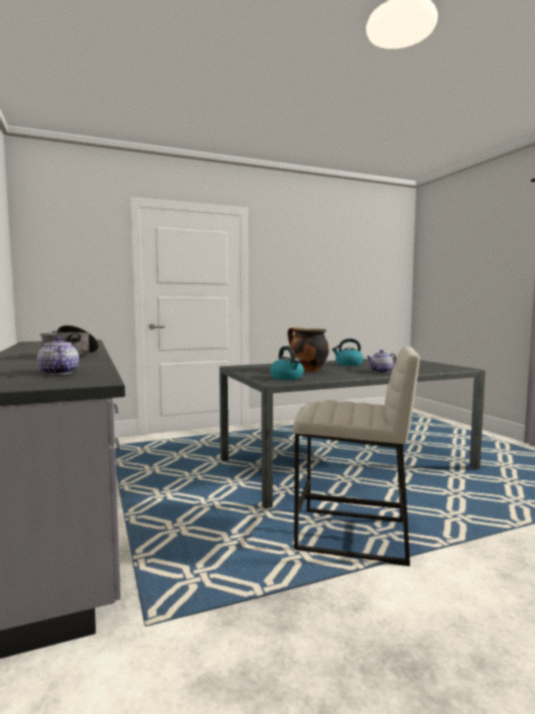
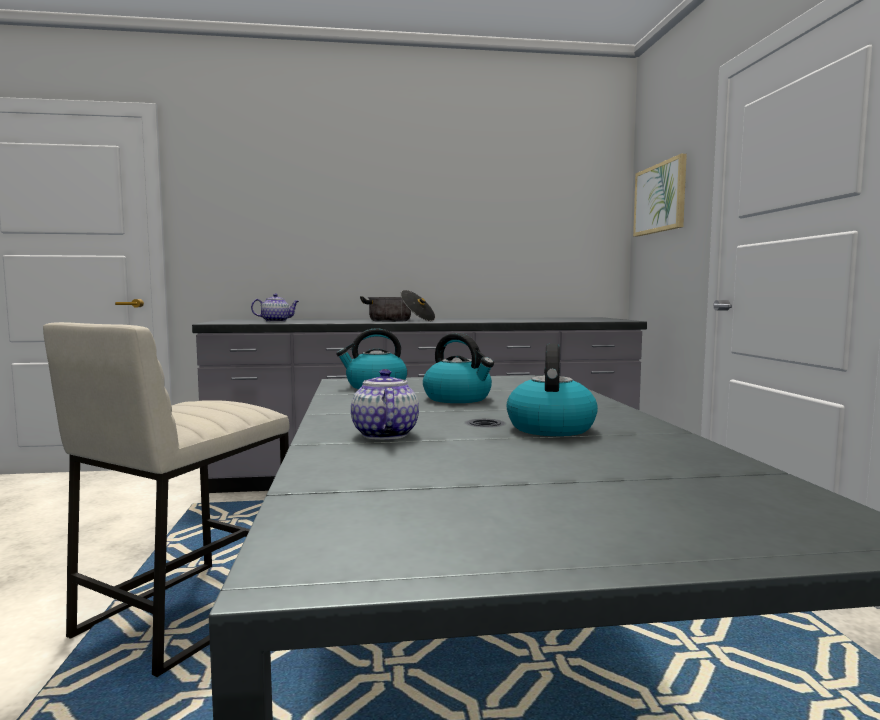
camera: 105 degrees right, 0 degrees up
cooking pot [287,327,329,372] -> kettle [423,333,494,403]
none -> picture [633,154,687,237]

